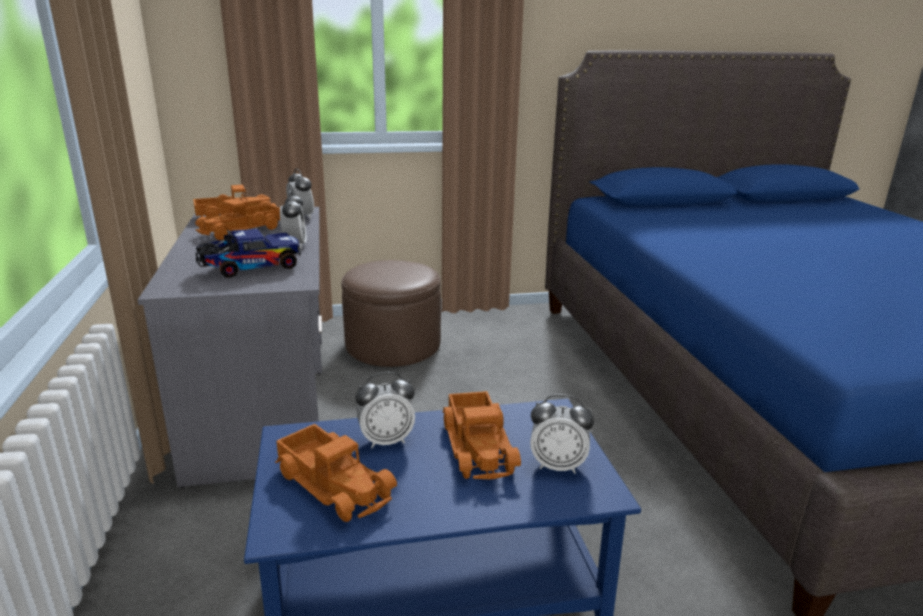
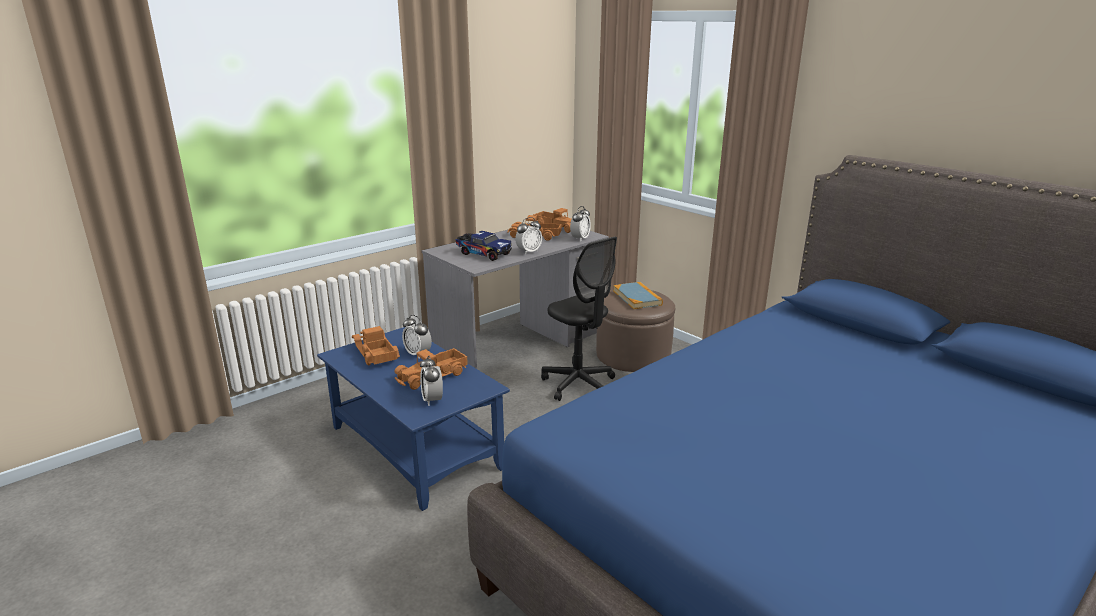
camera: 60 degrees right, 0 degrees up
toy truck [275,424,397,522] -> toy truck turned 135 degrees clockwise [352,326,400,365]
none -> black office chair [541,237,617,401]
none -> book [613,282,663,309]

